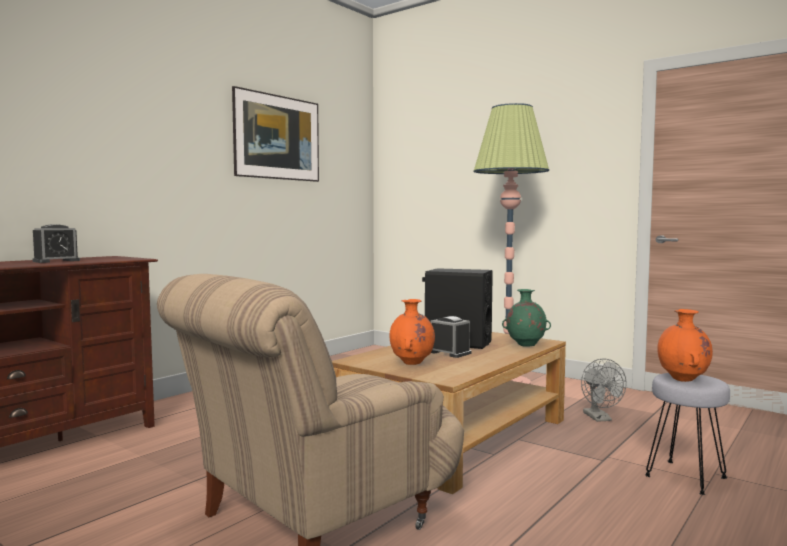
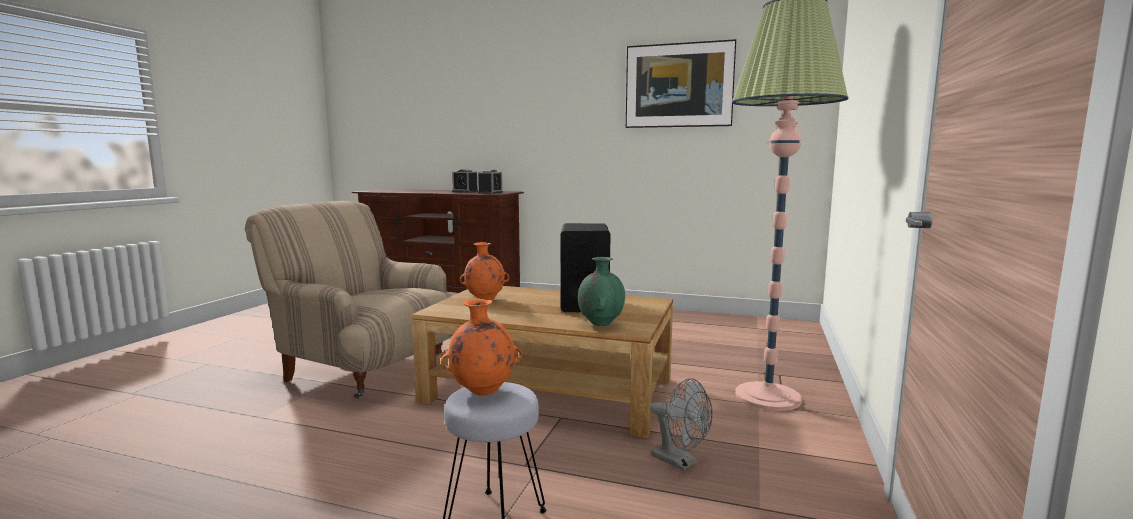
camera: 70 degrees right, 5 degrees up
alarm clock [430,316,471,358] -> alarm clock moved to [478,170,503,194]
grey fan [581,358,626,422] -> grey fan turned 105 degrees counterclockwise [650,378,713,471]

